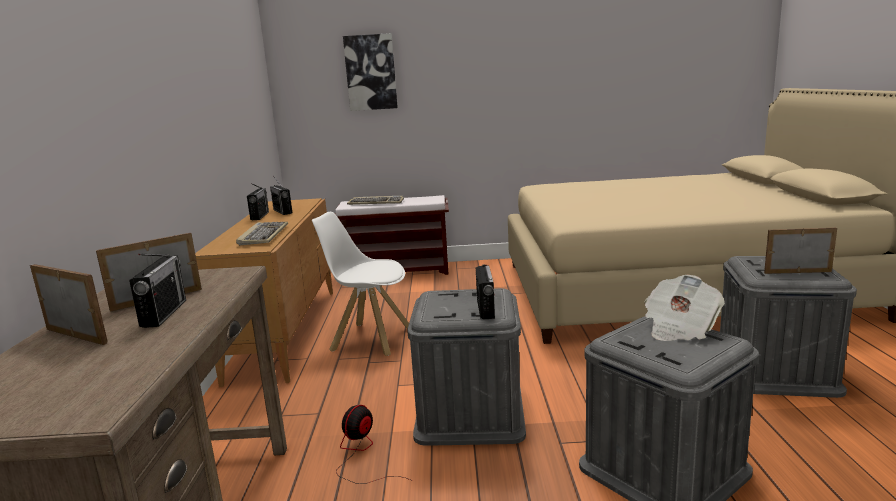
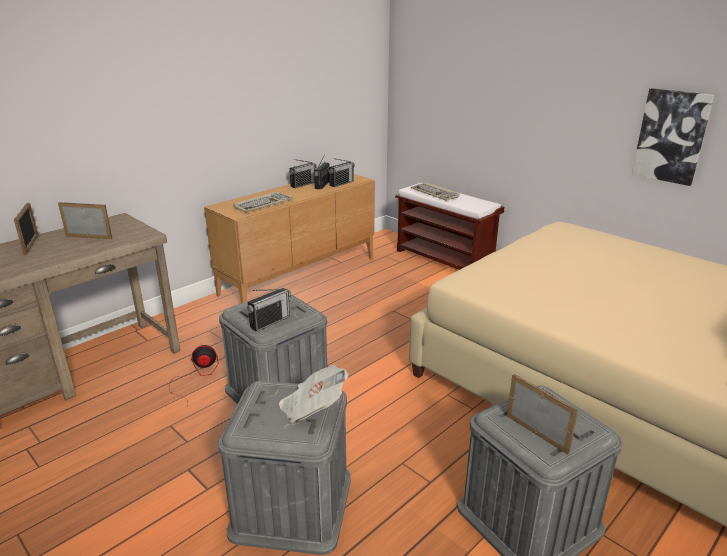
camera: 45 degrees right, 10 degrees up
radio [129,254,186,328] -> radio moved to [329,158,355,187]
white chair [312,212,409,356] -> none
picture [343,33,398,111] -> picture moved to [632,88,714,186]

